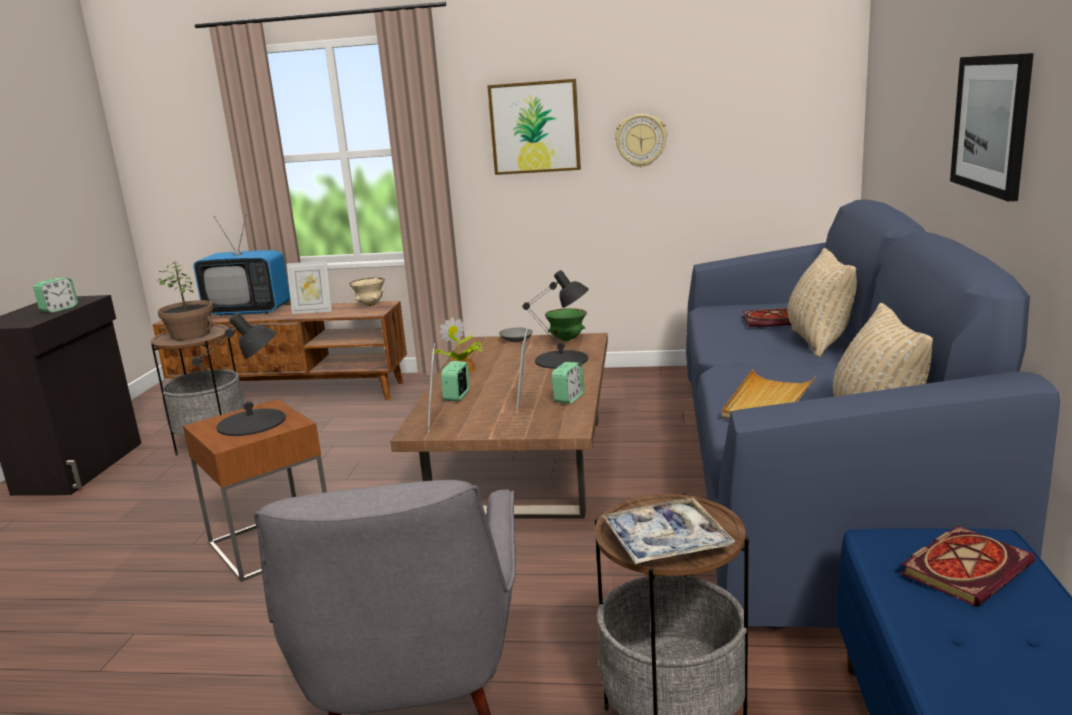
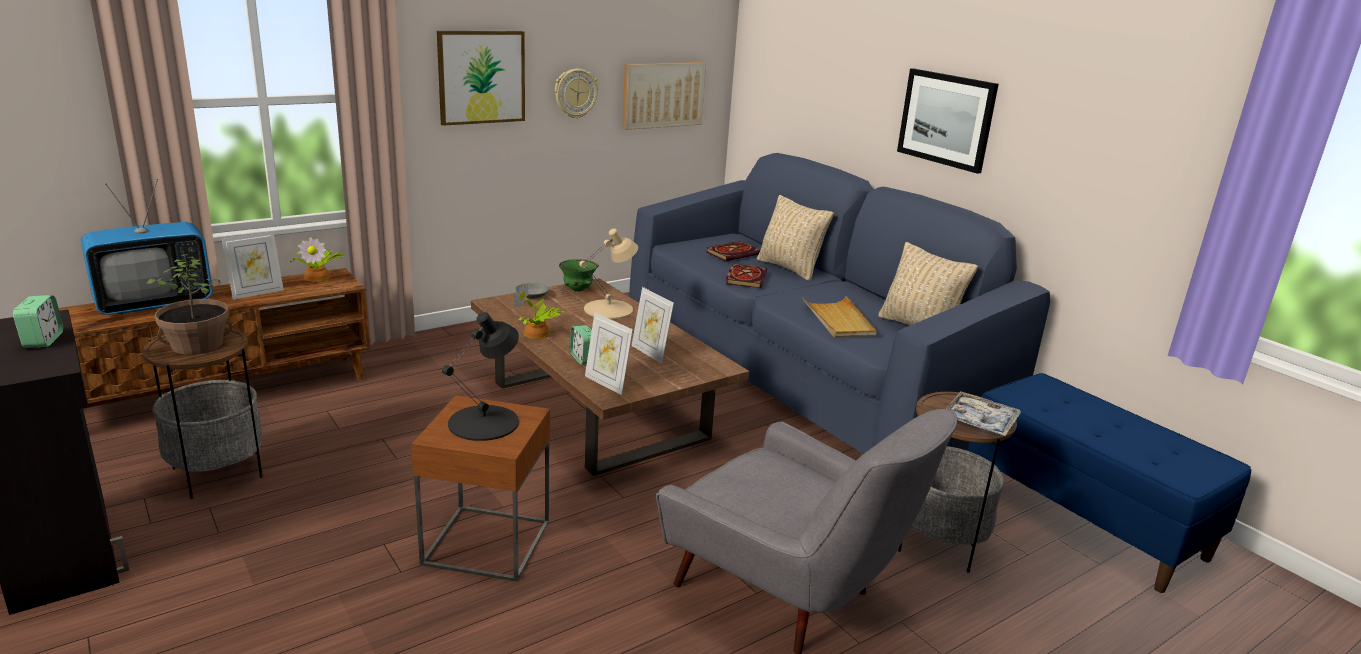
camera: 45 degrees left, 5 degrees up
beige bowl [349,278,385,306] -> potted plant [290,237,345,282]
black table lamp [523,270,589,369] -> beige table lamp [579,229,638,319]
alarm clock [551,362,584,404] -> none
book [900,526,1035,607] -> book moved to [726,264,767,288]
none -> picture [622,62,706,130]

